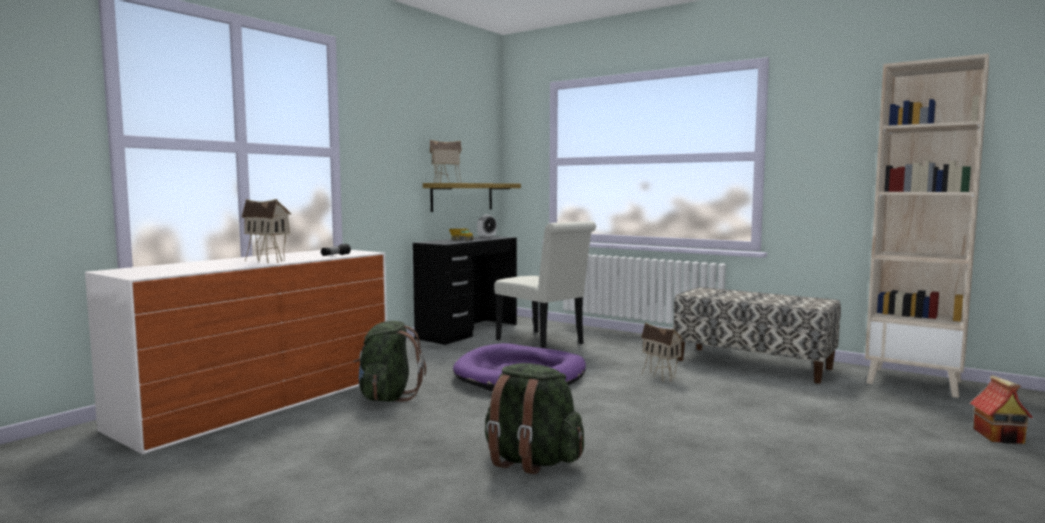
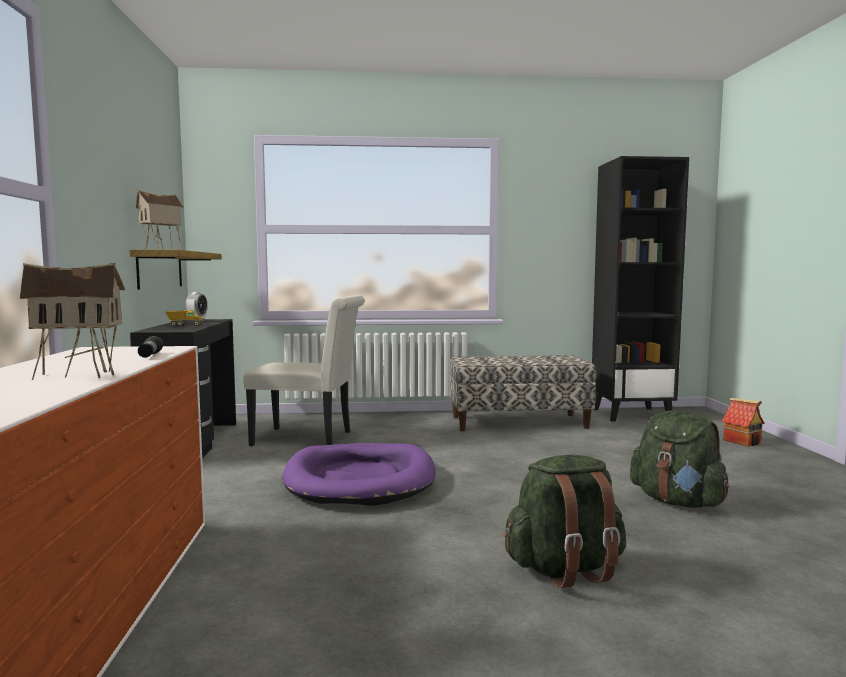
camera: 40 degrees left, 0 degrees up
green backpack [353,321,426,402] -> green backpack moved to [630,410,729,508]
toy house [641,322,684,382] -> none
beige bookcase [865,54,989,398] -> black bookcase [592,156,689,422]

